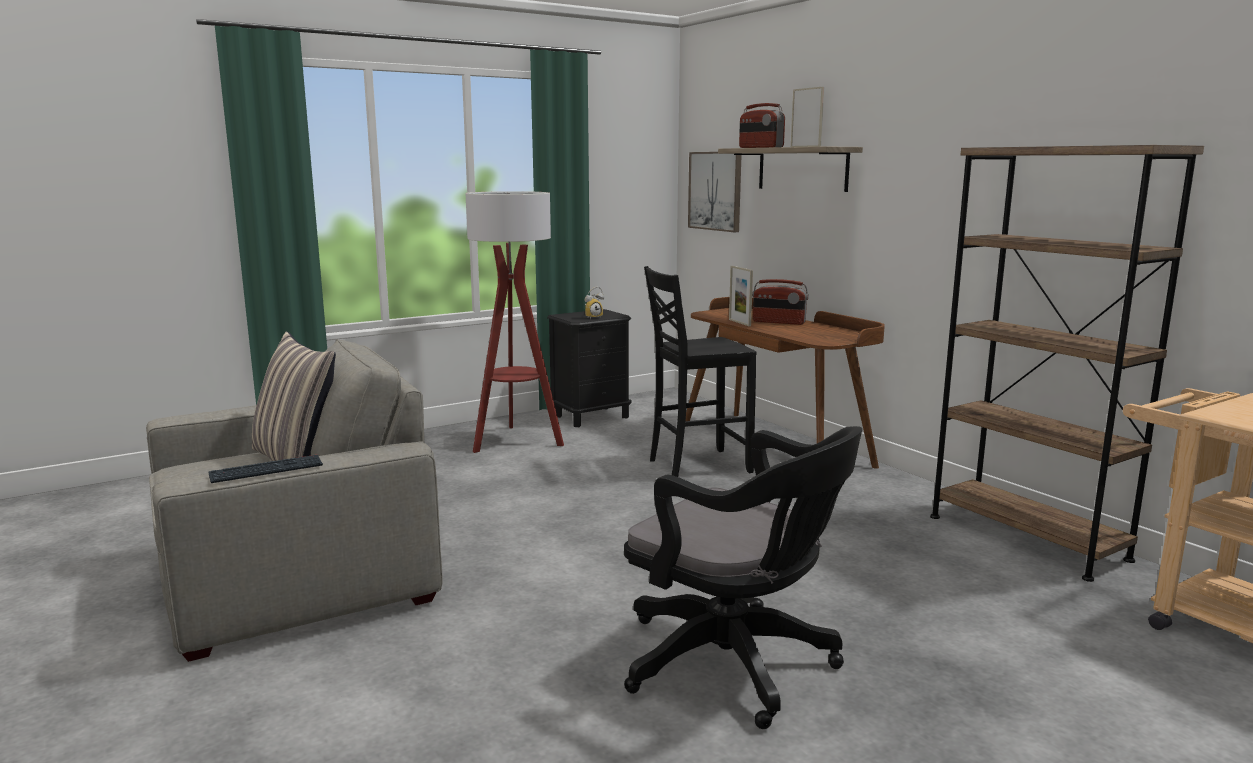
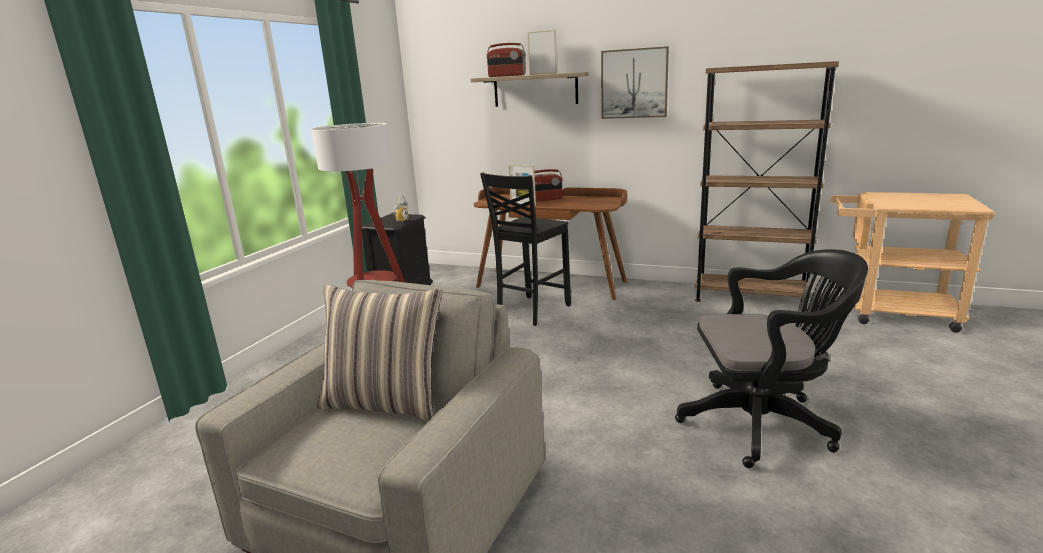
camera: 35 degrees left, 5 degrees up
keyboard [208,455,323,483] -> none
picture [688,152,742,232] -> picture moved to [601,46,669,119]

